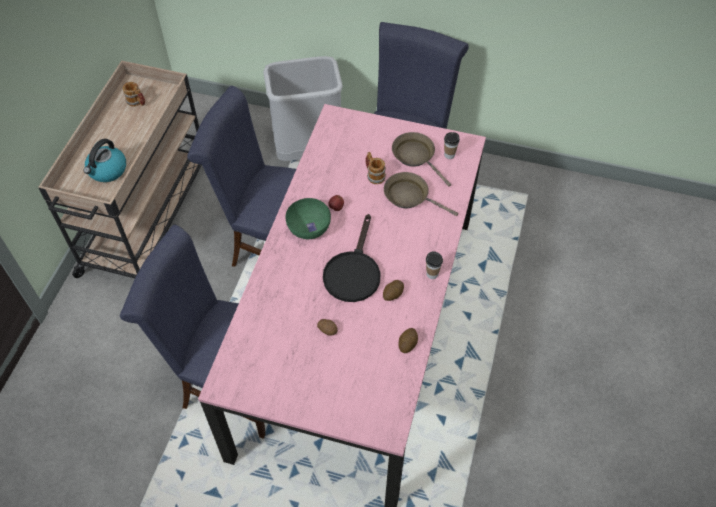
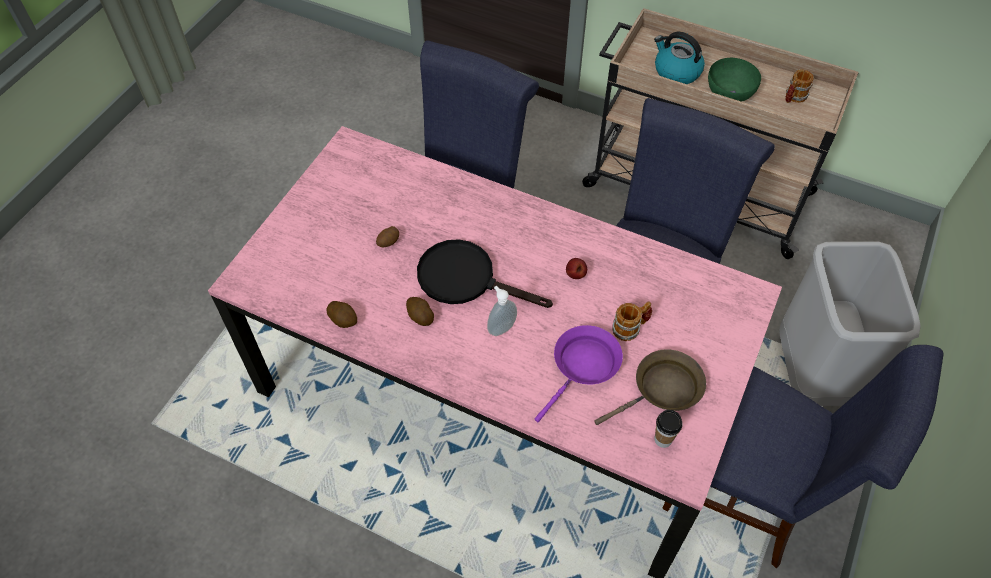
camera: 100 degrees right, 0 degrees up
green bowl [286,198,331,239] -> green bowl moved to [708,58,761,102]
brown frying pan [384,172,458,216] -> purple frying pan [535,325,623,422]
cup [426,251,443,279] -> none
none -> soap dispenser [487,286,517,336]

